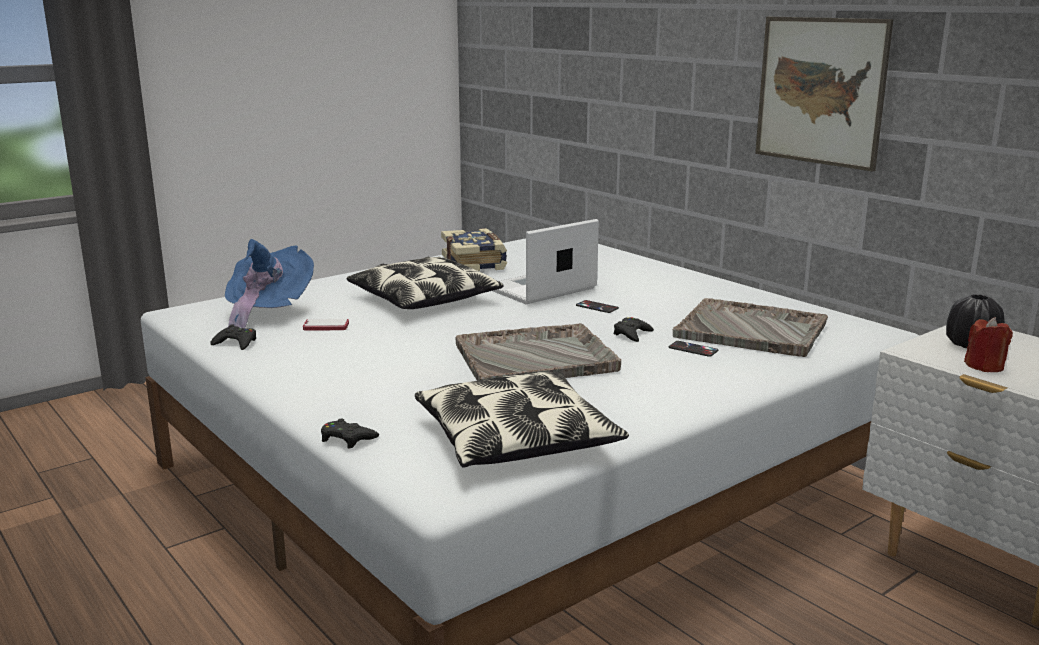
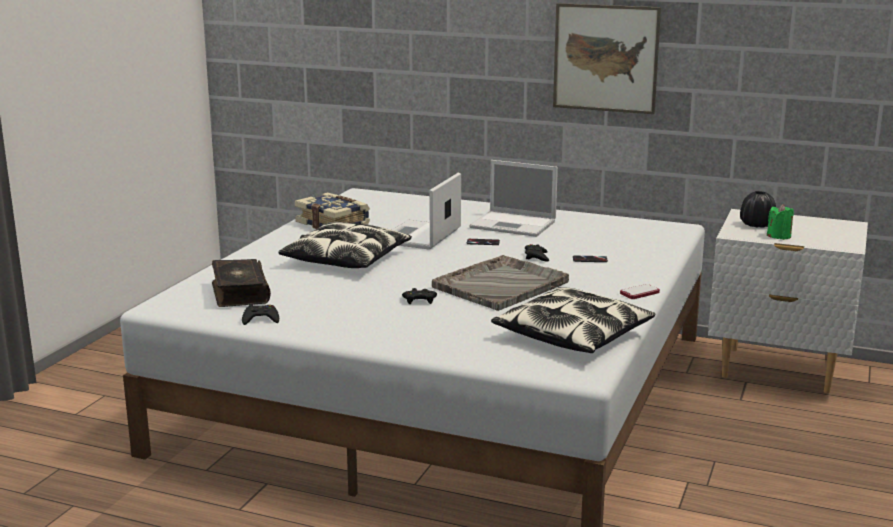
camera: 30 degrees left, 0 degrees up
blue hat [225,239,314,328] -> book [212,259,271,307]
phone [303,319,349,331] -> phone moved to [620,284,660,299]
black game controller [321,418,379,449] -> black game controller moved to [402,288,437,304]
grey tray [673,298,828,357] -> none
red candle [964,317,1013,372] -> green candle [767,204,794,240]
none -> laptop [469,160,558,237]

